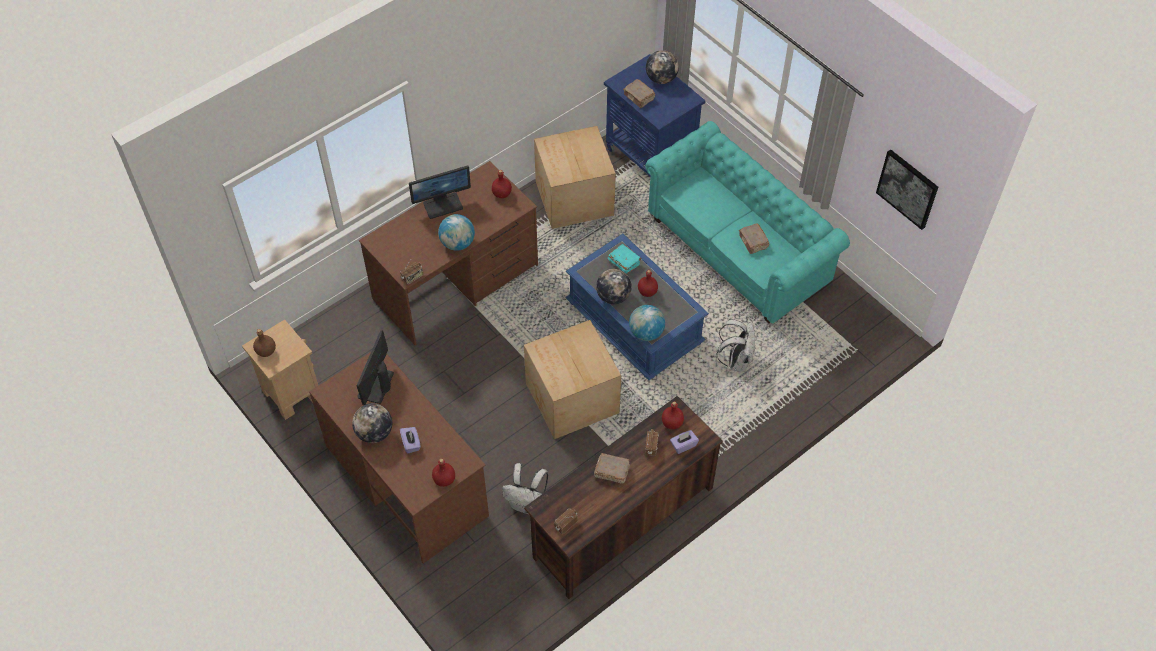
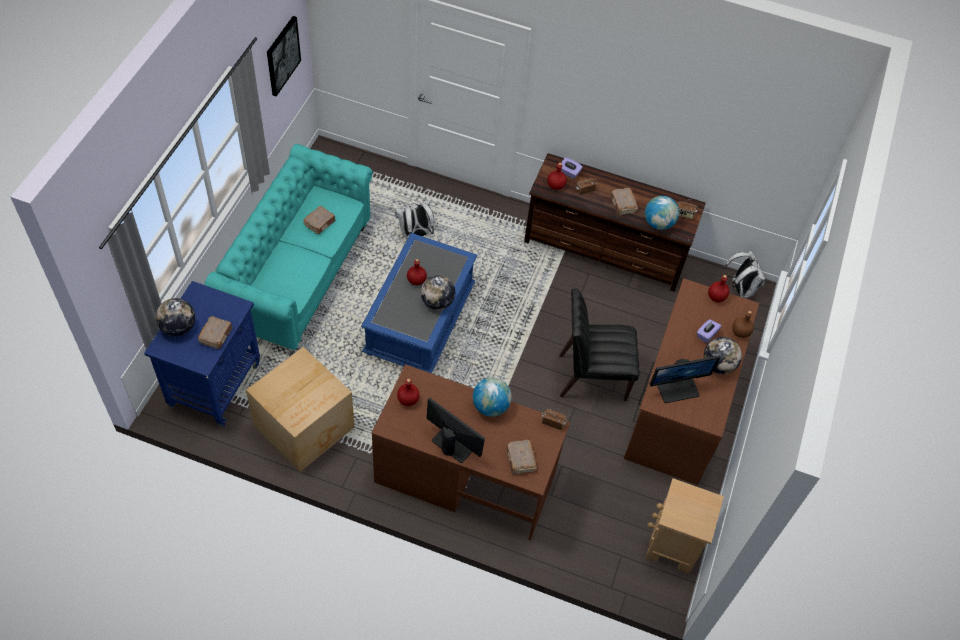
camera: 125 degrees left, 0 degrees up
brown bottle [253,329,276,357] -> brown bottle moved to [732,311,754,338]
white backpack [502,463,548,514] -> white backpack moved to [724,251,765,298]
cardboard box [524,320,621,439] -> none
turquoise book [608,244,642,274] -> none
globe [629,305,665,341] -> globe moved to [645,196,679,230]
none -> brown book [506,440,537,475]
none -> black chair [559,288,640,401]

